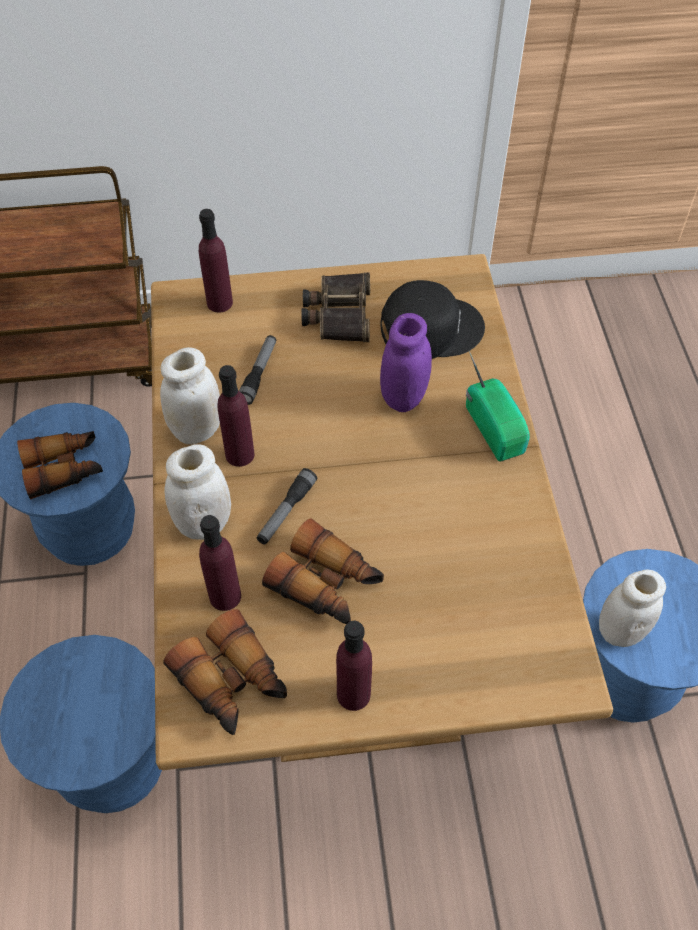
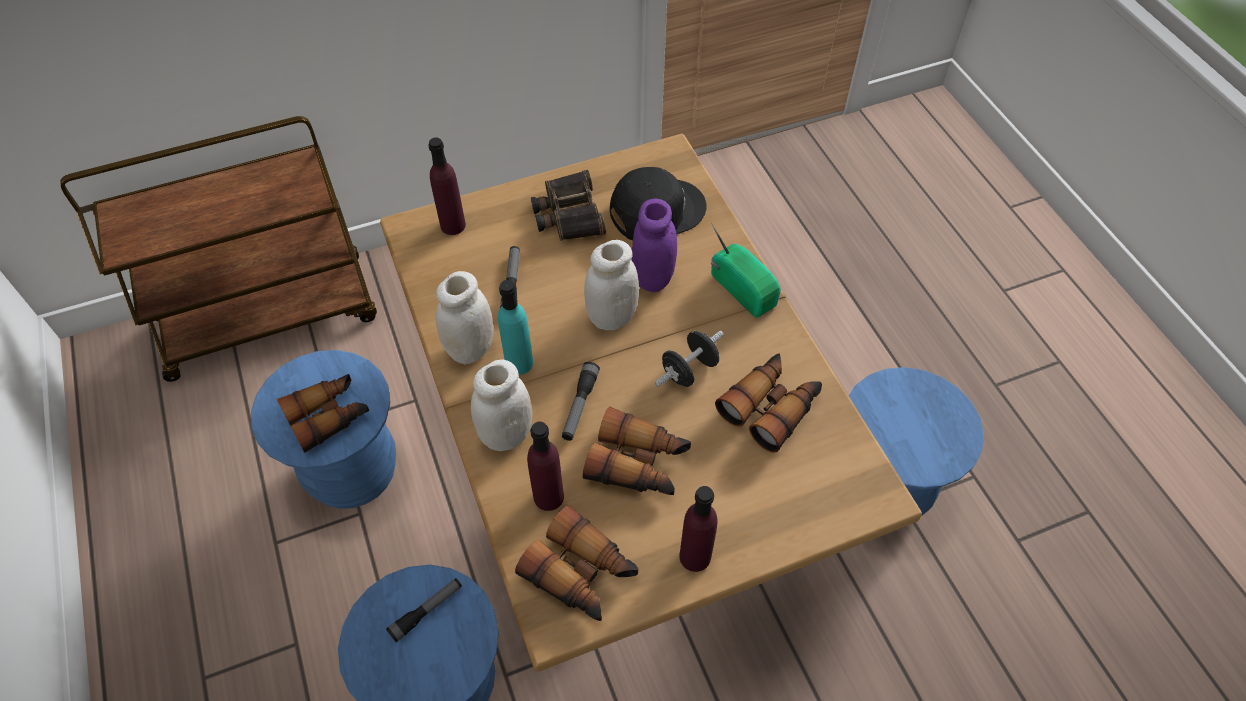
camera: 15 degrees left, 0 degrees up
purple bottle [217,365,255,467] -> turquoise bottle [498,280,533,375]
white jar [599,570,666,647] -> white jar moved to [584,240,639,330]
none -> flashlight [386,578,462,642]
none -> black dumbbell [655,331,724,387]
none -> binoculars [715,354,822,453]

